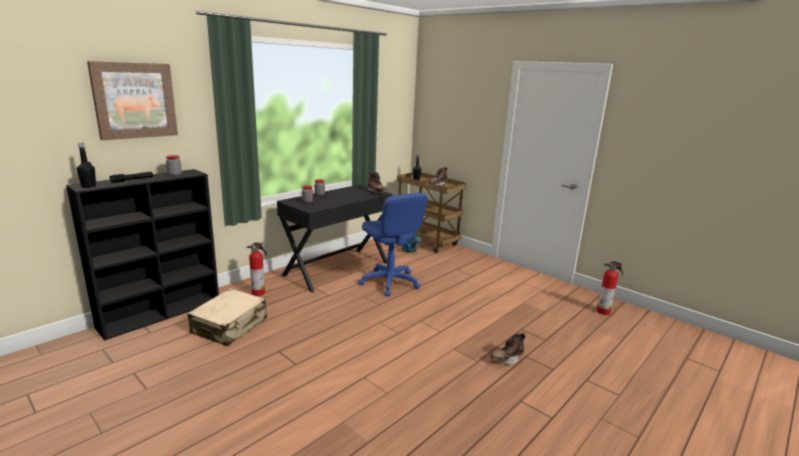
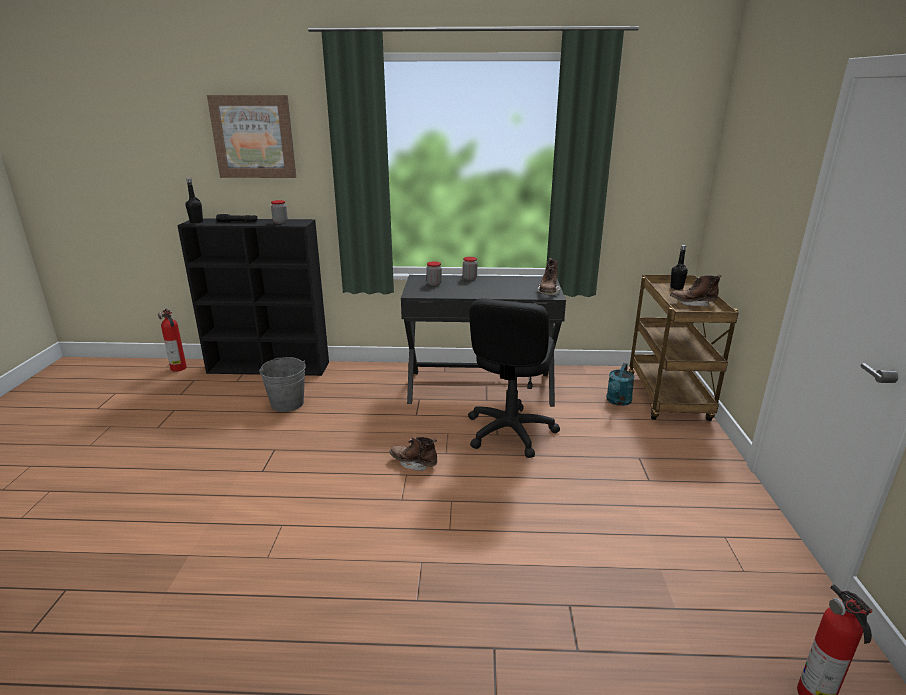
camera: 50 degrees right, 5 degrees up
beige suitcase [188,288,267,346] -> grey bucket [259,357,306,412]
fire extinguisher [247,242,267,296] -> fire extinguisher moved to [158,309,187,372]
blue office chair [359,193,428,296] -> black office chair [468,298,560,458]
brown boot [490,332,526,364] -> brown boot moved to [390,437,437,472]

